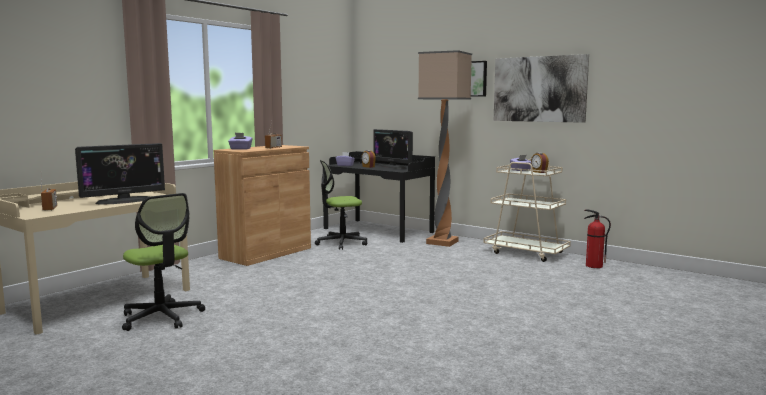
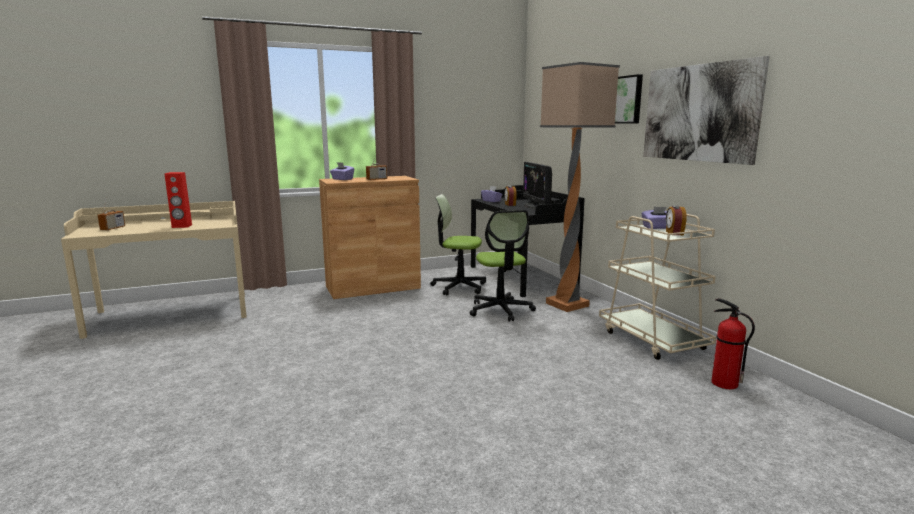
camera: 30 degrees right, 5 degrees up
monitor [75,143,165,205] -> red speaker [165,172,192,228]
office chair [122,193,205,331] -> office chair moved to [470,210,536,322]

